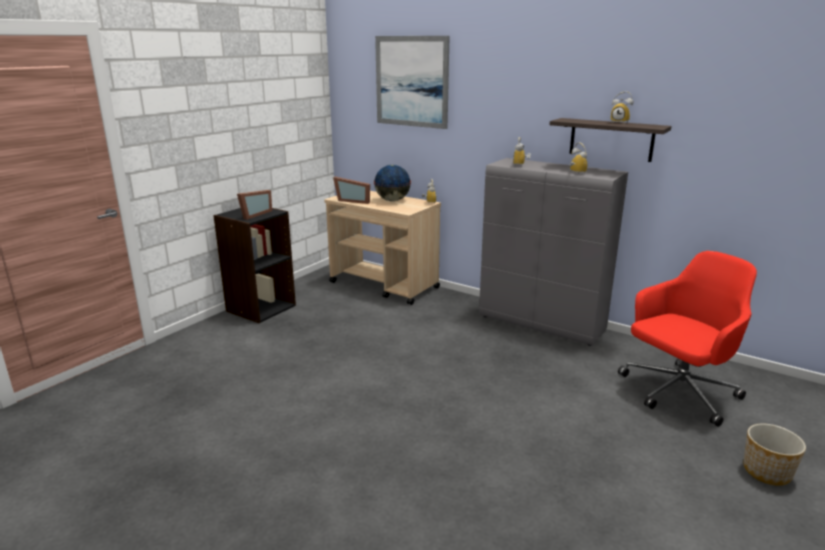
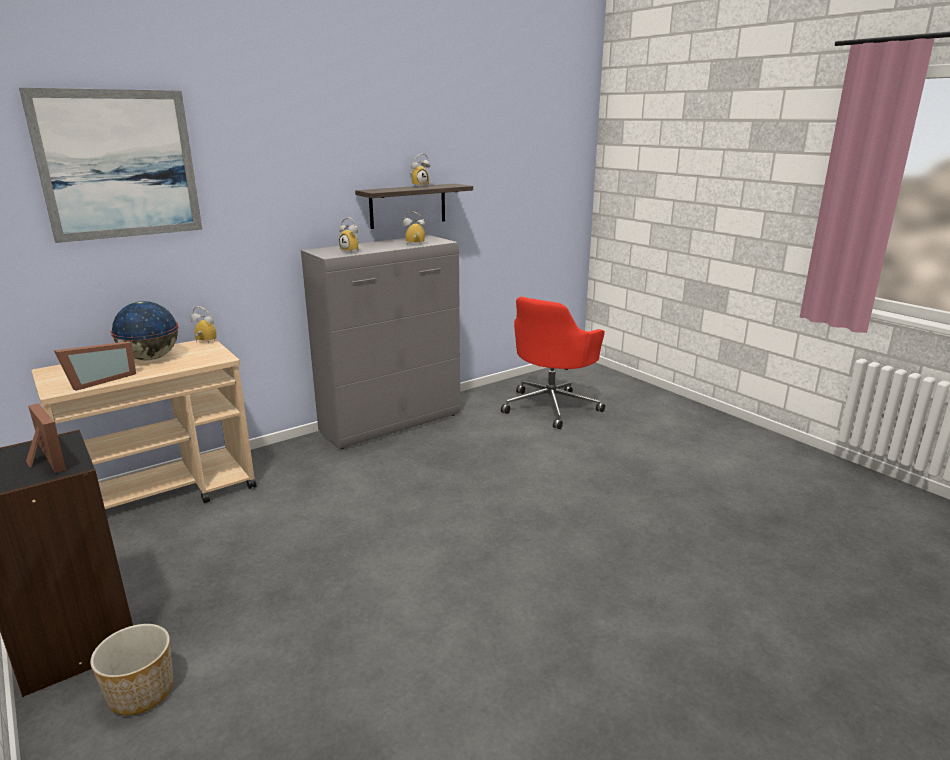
camera: 70 degrees left, 0 degrees up
red office chair [618,251,757,427] -> red office chair turned 135 degrees counterclockwise [501,297,605,429]
planter [743,423,806,486] -> planter moved to [90,624,173,715]

